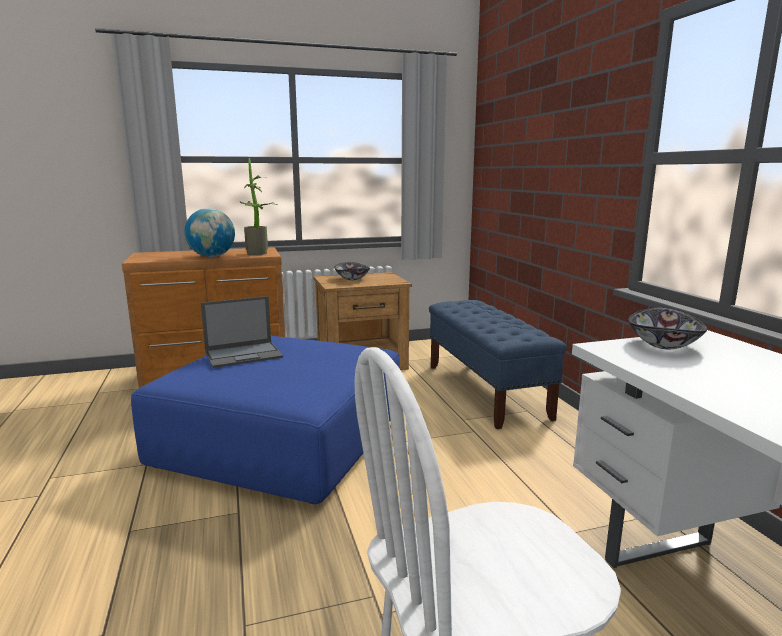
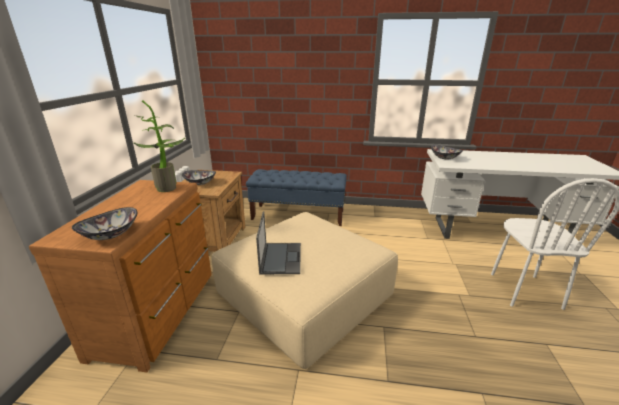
camera: 65 degrees left, 10 degrees up
blue ottoman [131,336,400,504] -> beige ottoman [212,212,398,369]
globe [184,208,235,257] -> none
none -> bowl [72,207,138,240]

